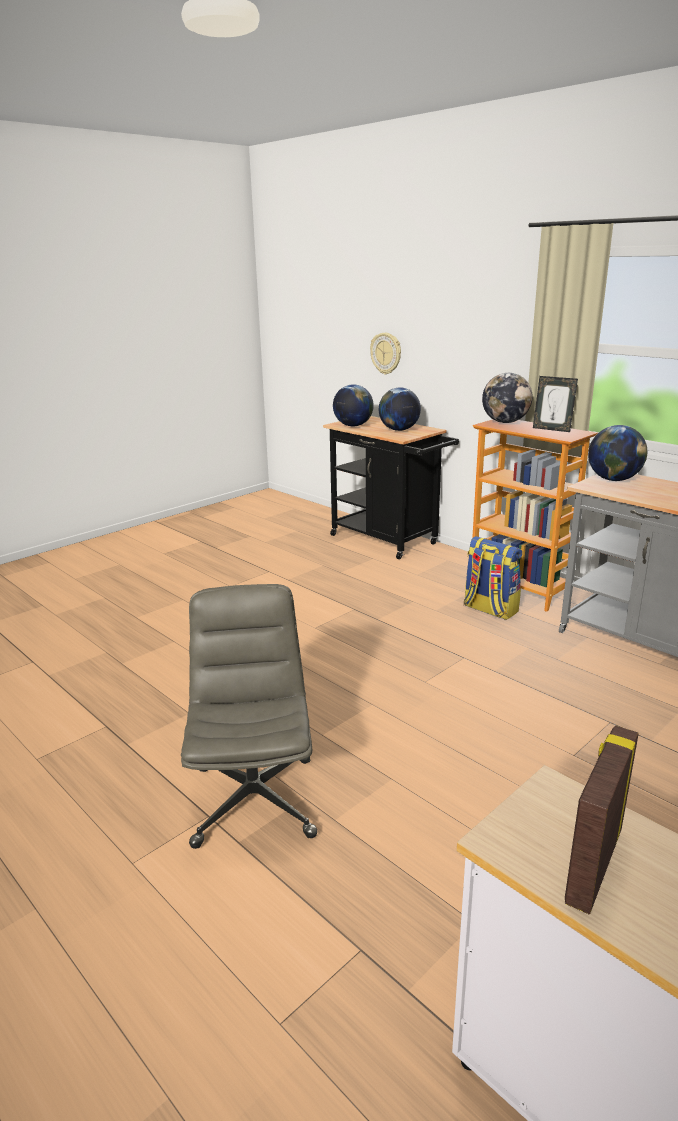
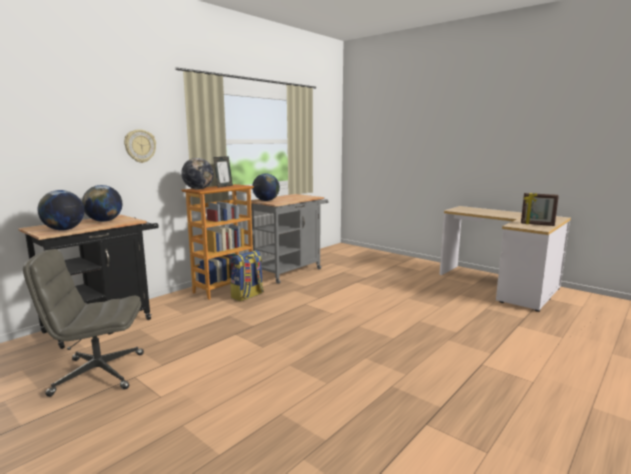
camera: 95 degrees left, 10 degrees down
grey office chair [181,584,317,849] -> grey office chair moved to [23,249,144,397]
wall clock [370,333,401,375] -> wall clock moved to [124,129,156,163]

